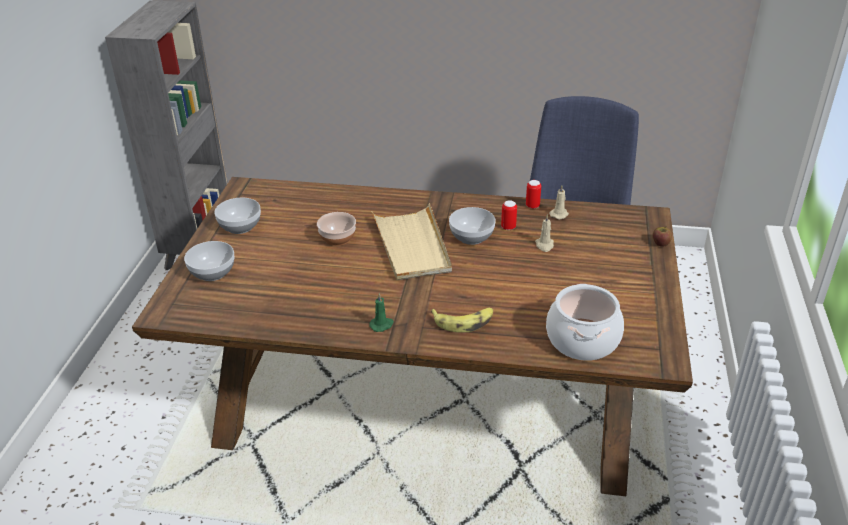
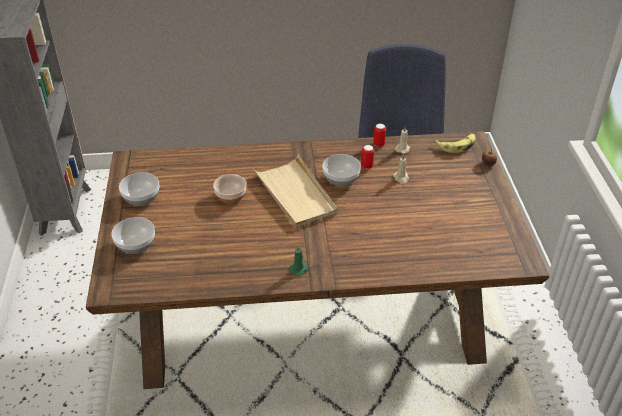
camera: 15 degrees left, 5 degrees up
banana [431,308,493,333] -> banana moved to [434,134,476,153]
cooking pot [546,284,624,361] -> none

